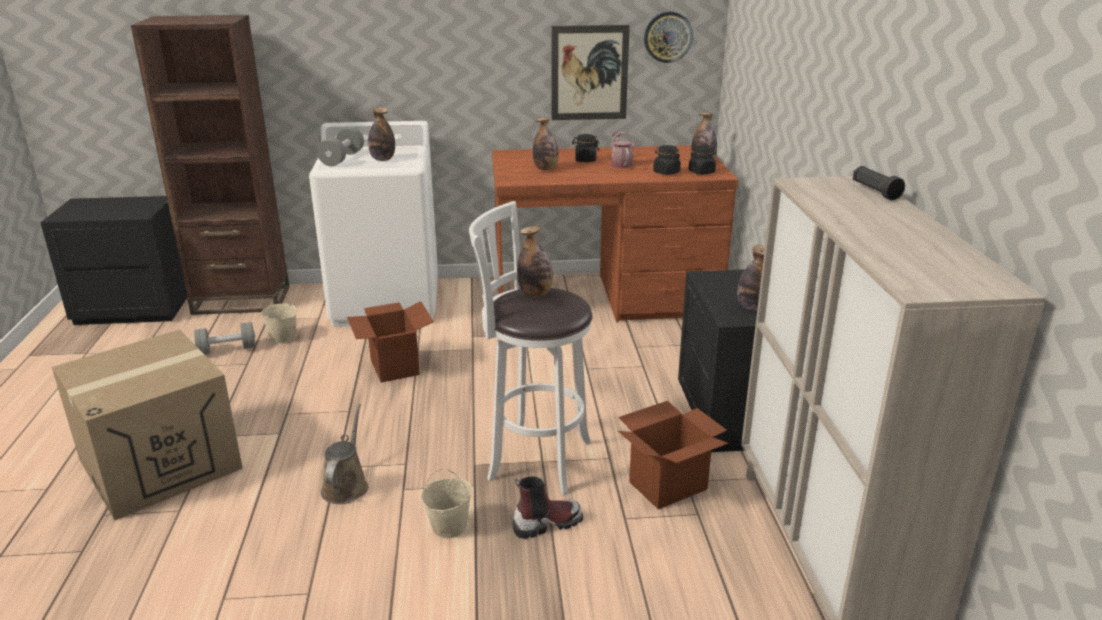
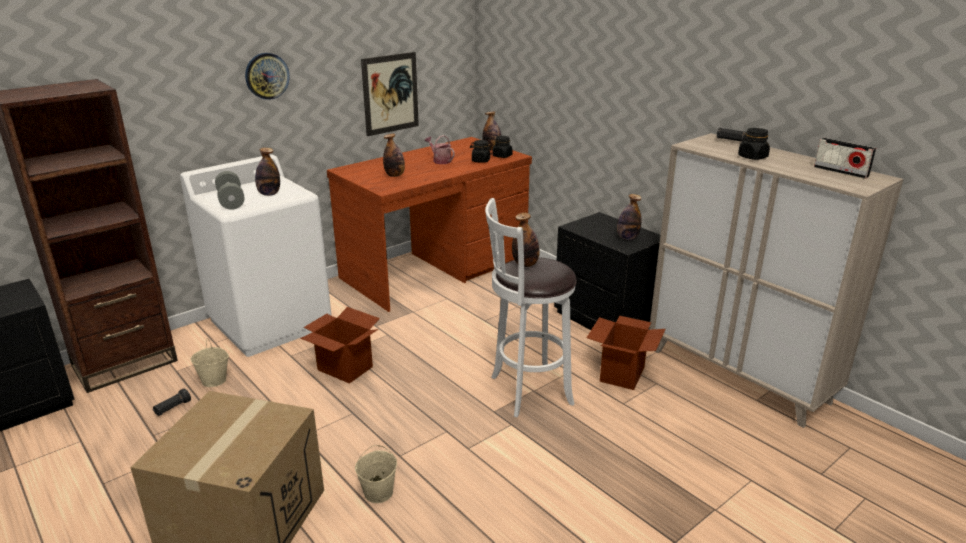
camera: 35 degrees left, 0 degrees up
grey dumbbell [194,322,255,355] -> black flashlight [153,388,191,416]
brown watering can [321,404,368,504] -> none
beige bucket [421,468,472,539] -> beige bucket moved to [355,445,397,503]
boot [512,477,583,539] -> none
black jar [572,134,599,162] -> black jar moved to [738,128,770,160]
wall clock [644,12,693,63] -> wall clock moved to [245,53,290,100]
none -> radio [814,138,876,179]

